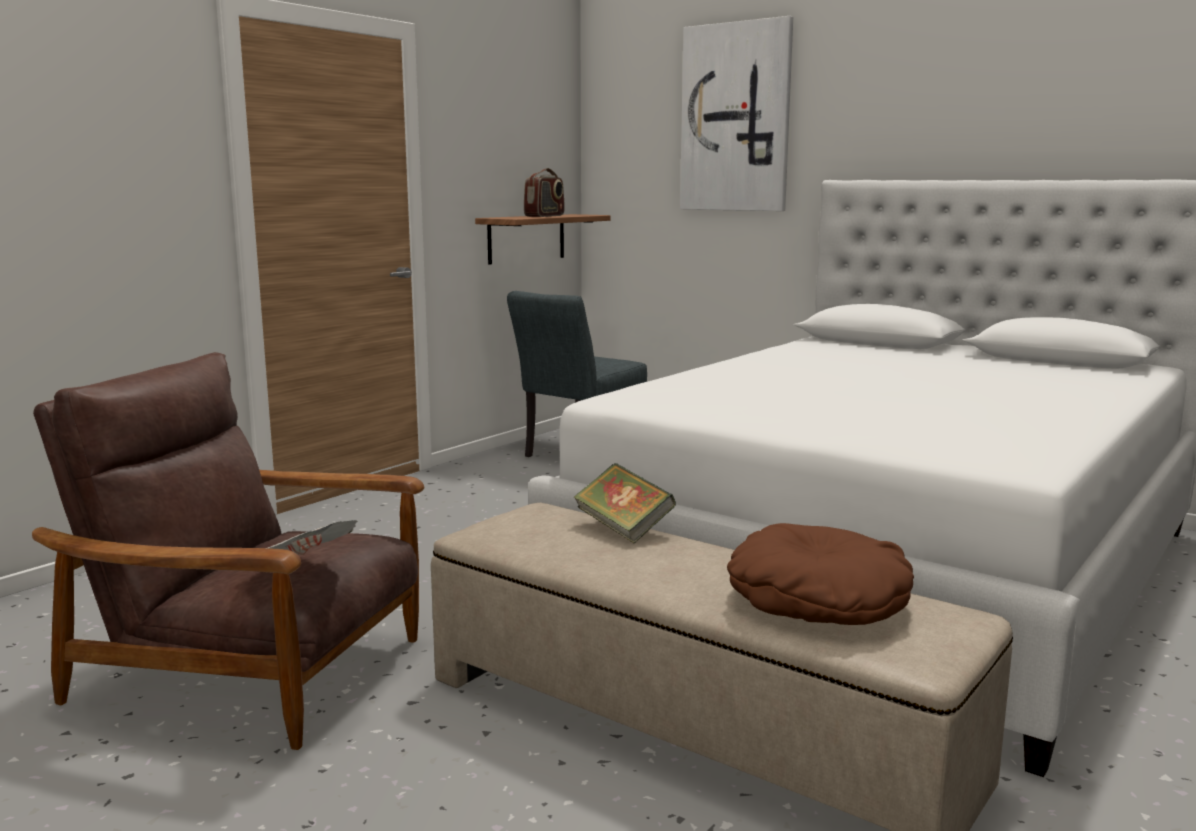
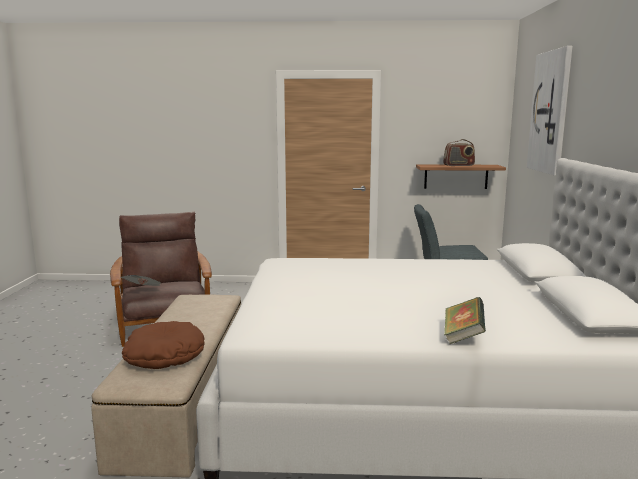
camera: 55 degrees right, 0 degrees up
book [573,463,676,543] -> book moved to [444,297,486,344]

